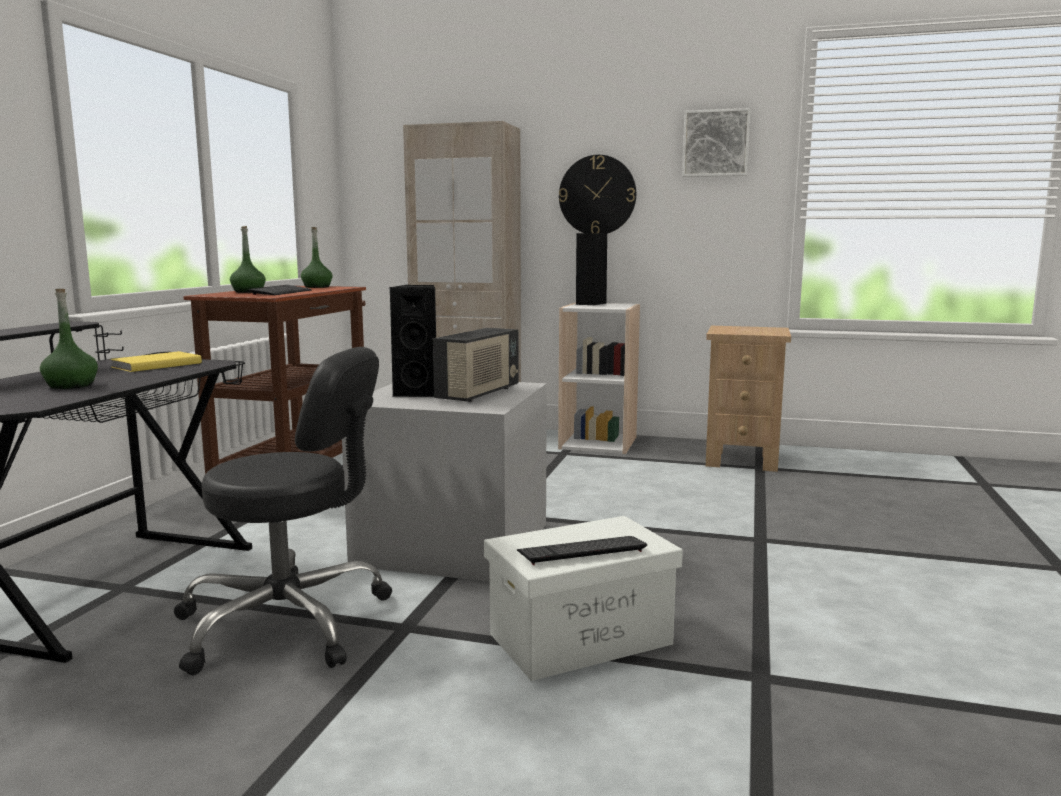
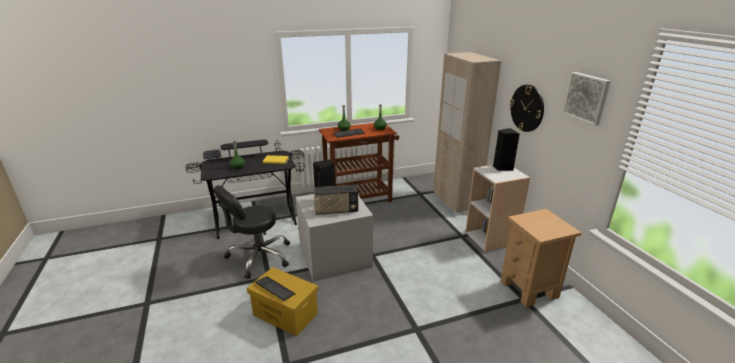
camera: 55 degrees right, 15 degrees up
black office chair [174,347,392,675] -> black office chair turned 75 degrees clockwise [213,185,290,279]
white storage box [484,516,683,681] -> yellow storage box [247,267,318,336]

